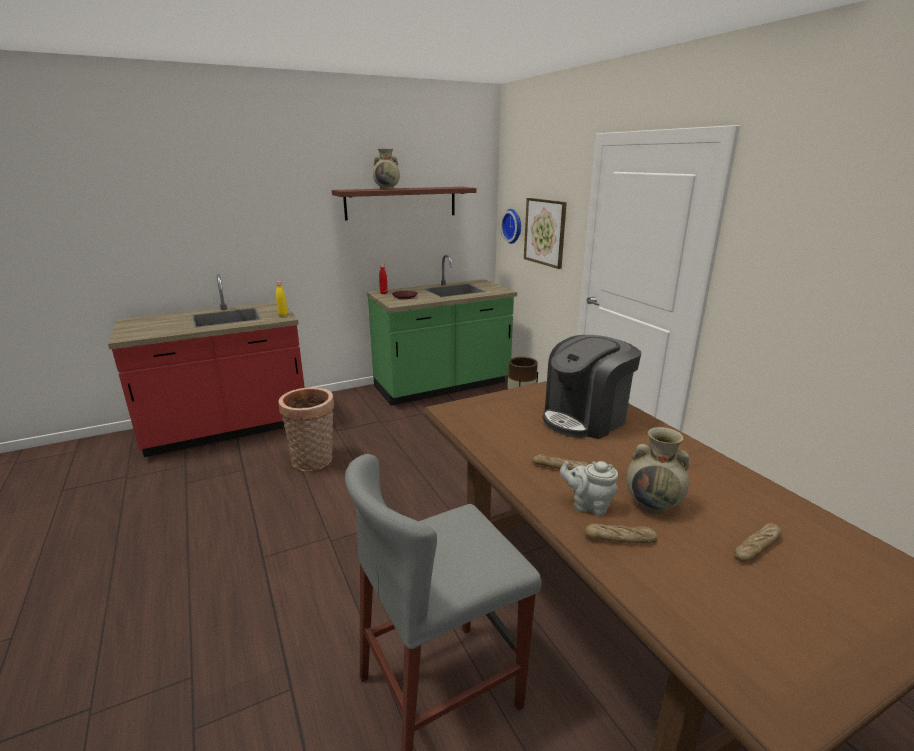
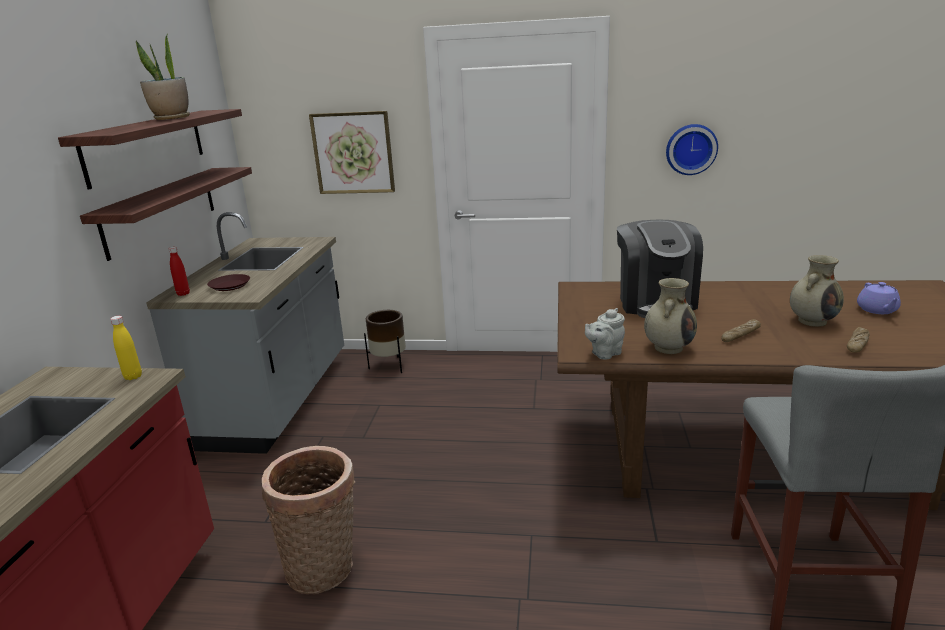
camera: 55 degrees left, 0 degrees up
green counter [366,255,517,406] -> grey counter [146,212,344,454]
beige vase [373,149,400,189] -> beige vase moved to [644,278,697,354]
wall clock [500,209,521,244] -> wall clock moved to [666,124,718,175]
grey teapot [560,461,618,516] -> grey teapot moved to [585,308,625,360]
bread [734,523,782,562] -> purple teapot [857,282,901,314]
none -> shelf [80,167,252,261]
none -> potted plant [136,34,190,120]

